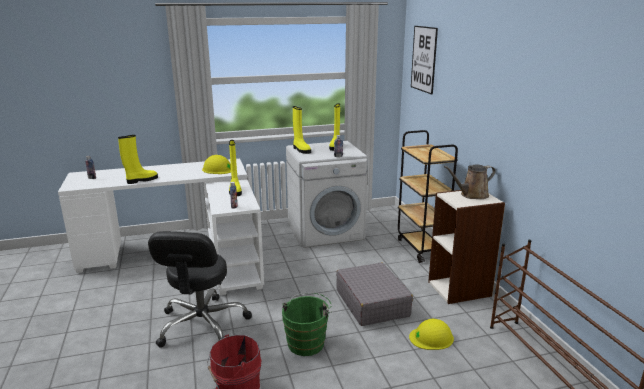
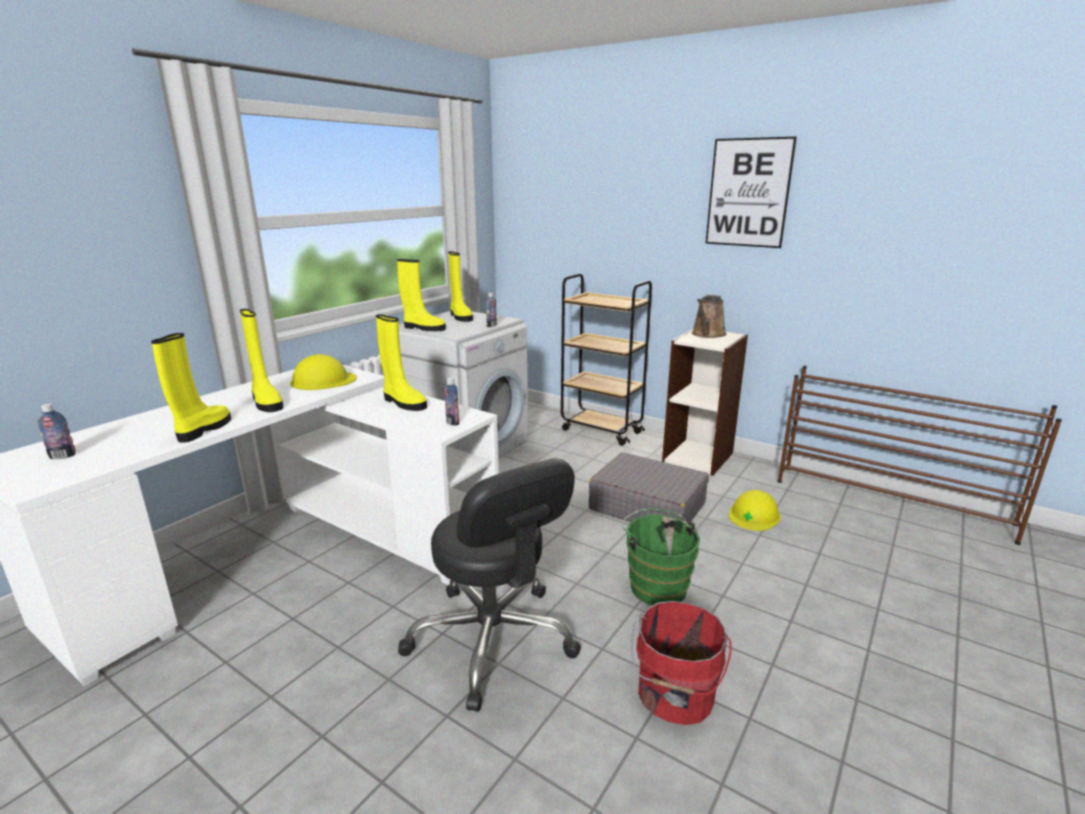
camera: 40 degrees left, 0 degrees up
picture [411,26,438,95] -> picture moved to [705,137,797,248]
none -> yellow boot [240,309,283,412]

